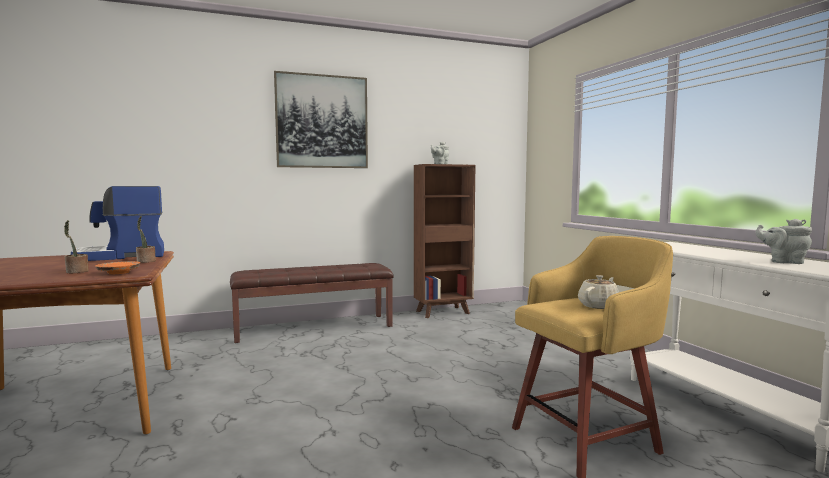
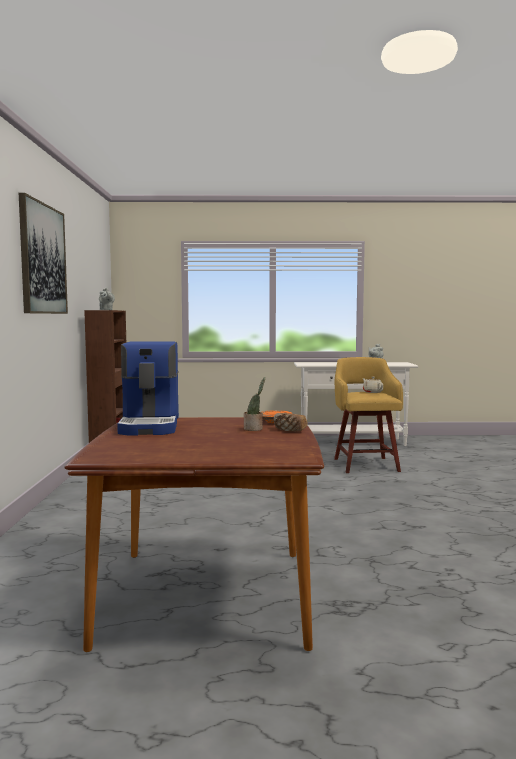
camera: 70 degrees left, 0 degrees up
potted plant [136,216,156,263] -> none
brown bench [230,263,394,343] -> none
none -> bread [274,413,308,431]

